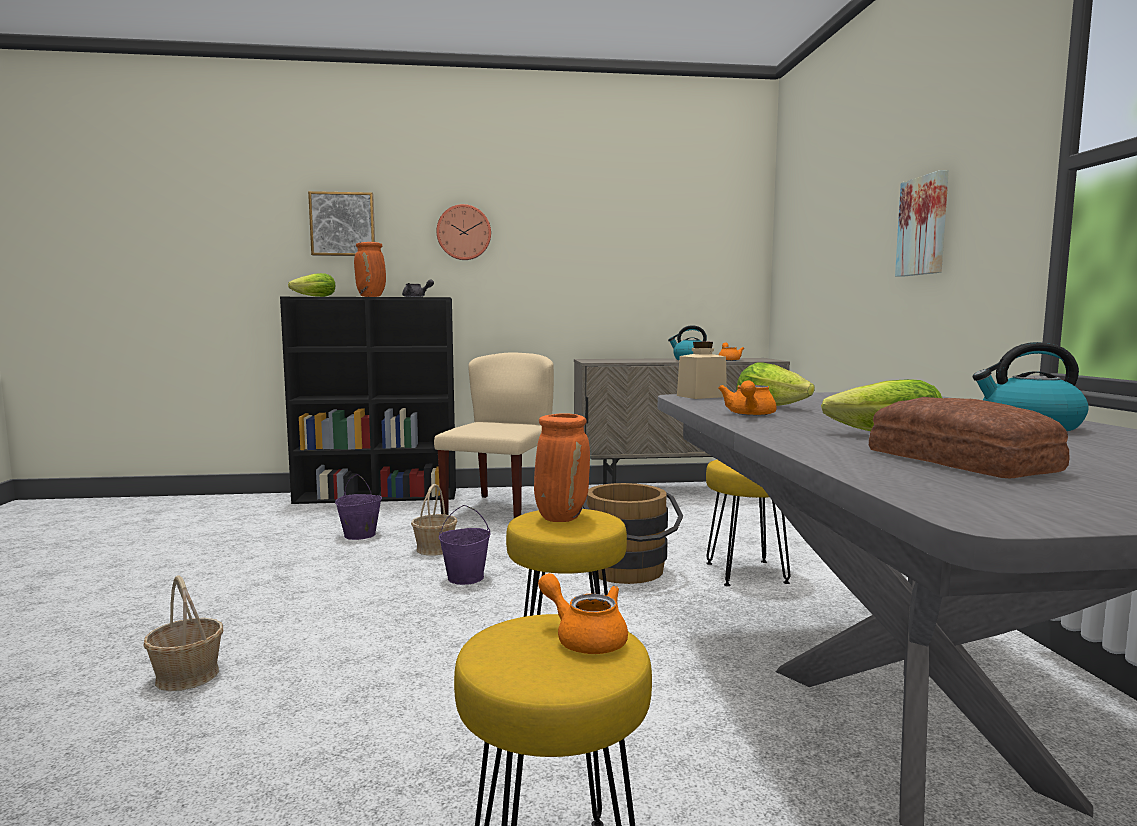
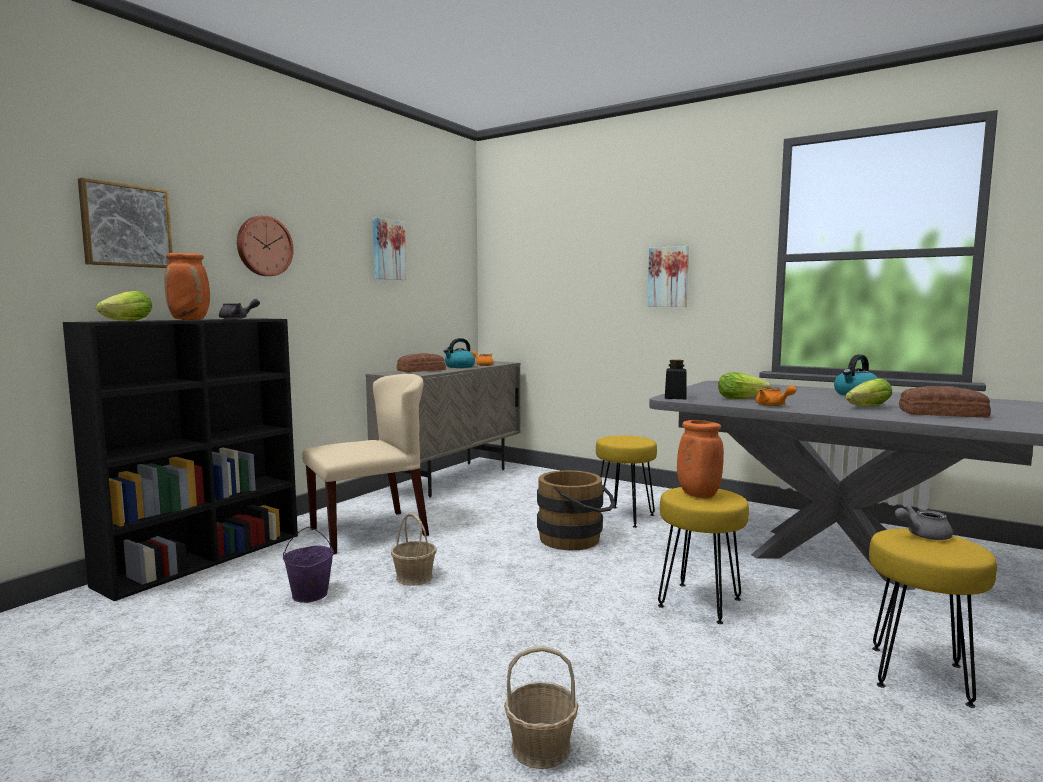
camera: 50 degrees left, 0 degrees up
beige chair [434,352,554,518] -> beige chair turned 90 degrees clockwise [302,374,429,554]
purple bucket [439,505,491,585] -> none
orange teapot [538,573,628,654] -> grey teapot [895,506,953,540]
beige jar [677,341,727,399] -> black jar [665,360,687,399]
none -> picture [373,217,406,280]
none -> bread [397,353,446,372]

